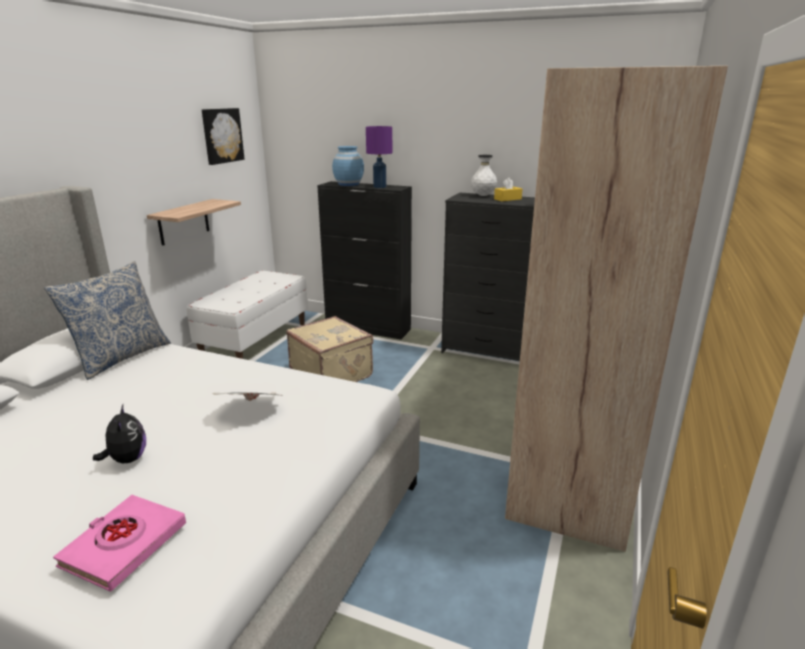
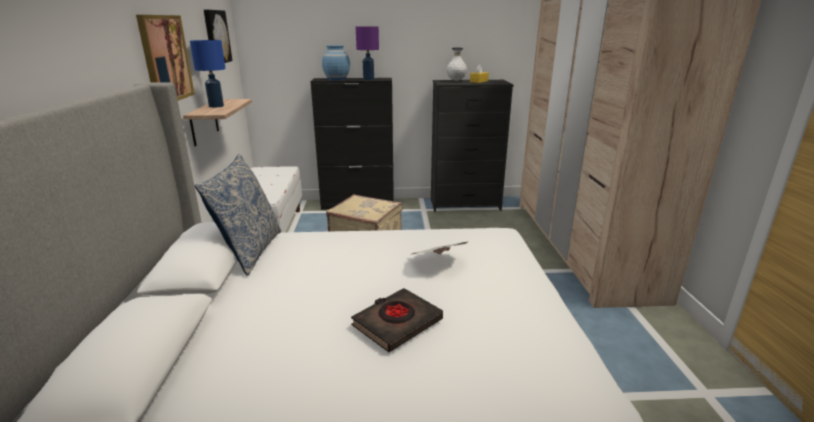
camera: 25 degrees left, 0 degrees up
pink book [53,495,186,592] -> none
plush toy [93,405,146,463] -> black book [351,288,443,352]
none -> picture [136,15,195,101]
none -> blue table lamp [190,40,226,108]

